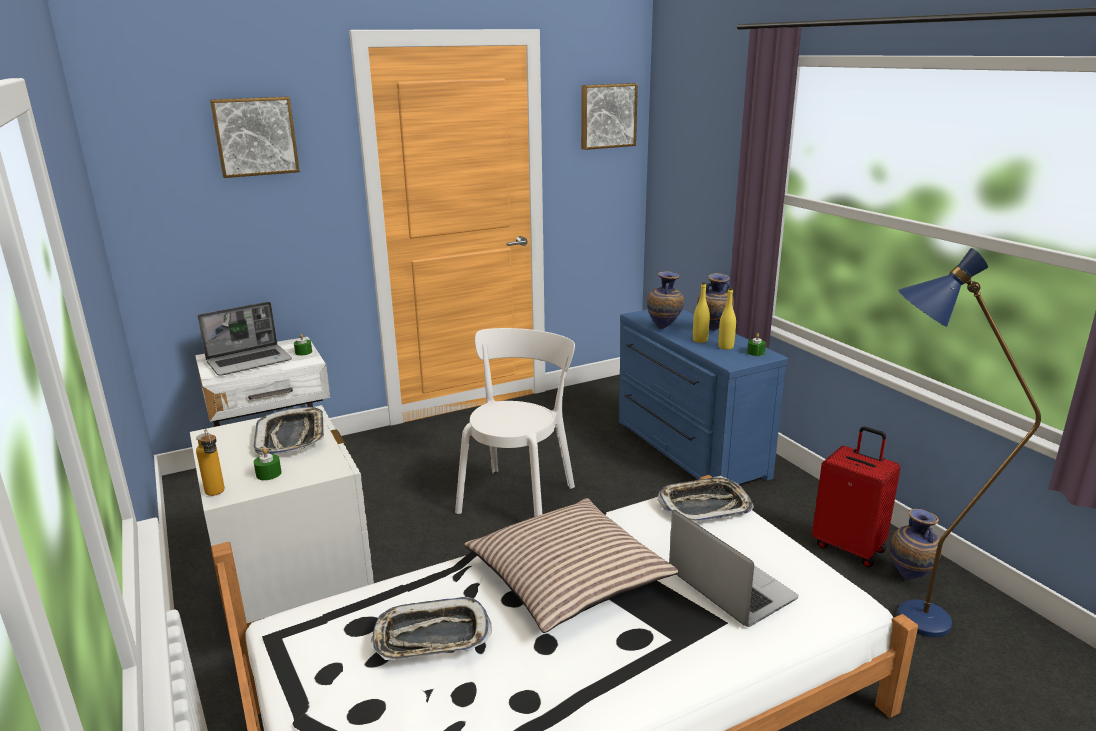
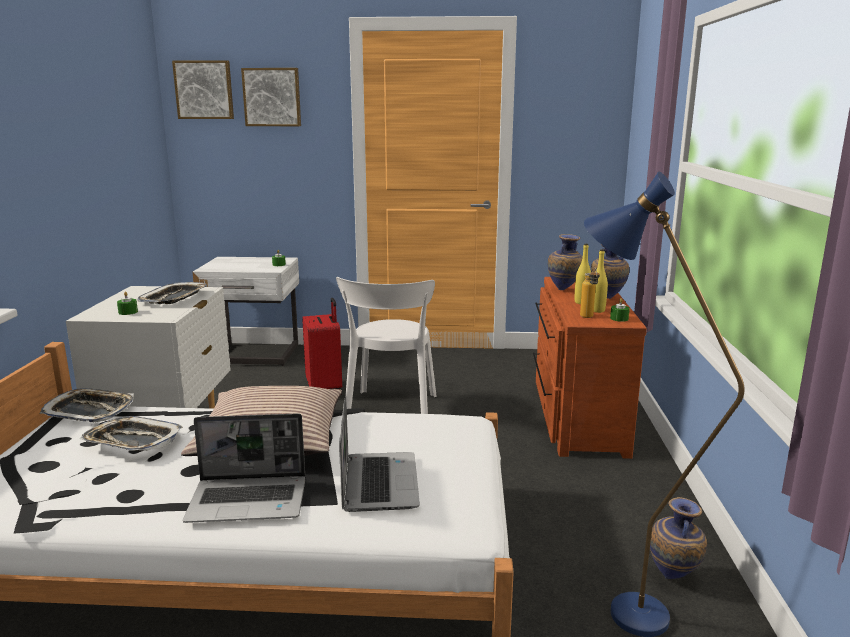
camera: 30 degrees right, 5 degrees down
bottle [196,429,225,496] -> bottle moved to [580,267,600,318]
laptop [198,302,292,376] -> laptop moved to [183,413,305,523]
white chair [455,328,575,517] -> white chair turned 135 degrees clockwise [336,277,436,414]
picture [581,83,638,150] -> picture moved to [172,60,234,119]
blue dresser [619,309,788,484] -> brown dresser [533,277,647,459]
tray [658,476,754,521] -> tray moved to [40,388,134,422]
red suitcase [812,426,901,567] -> red suitcase moved to [302,298,342,390]

